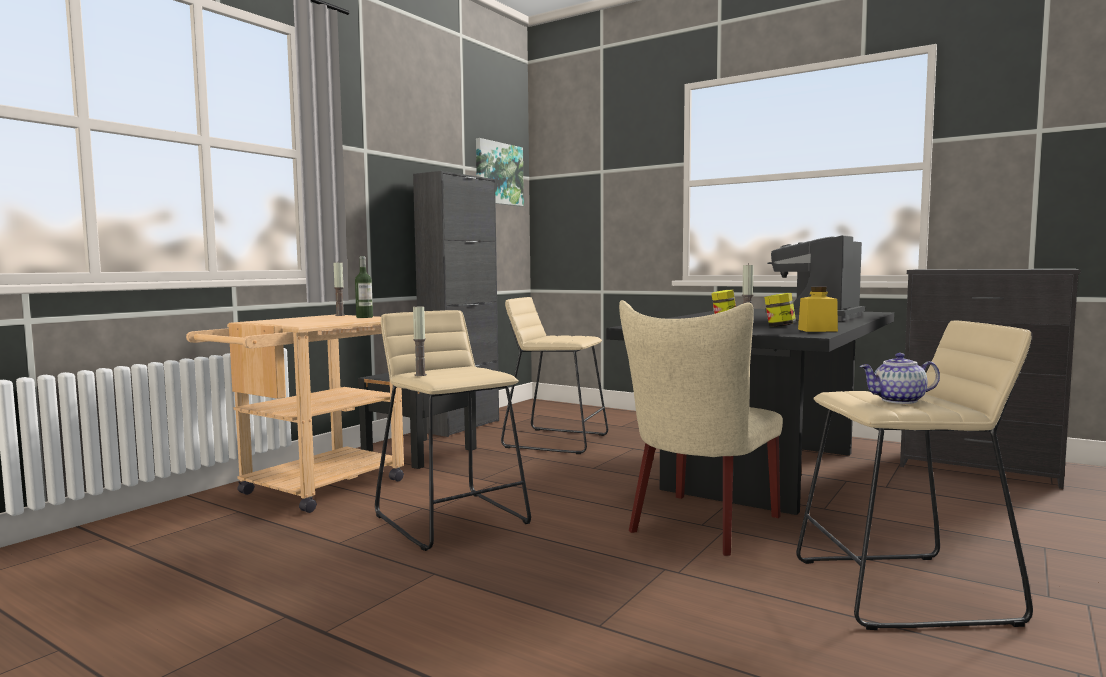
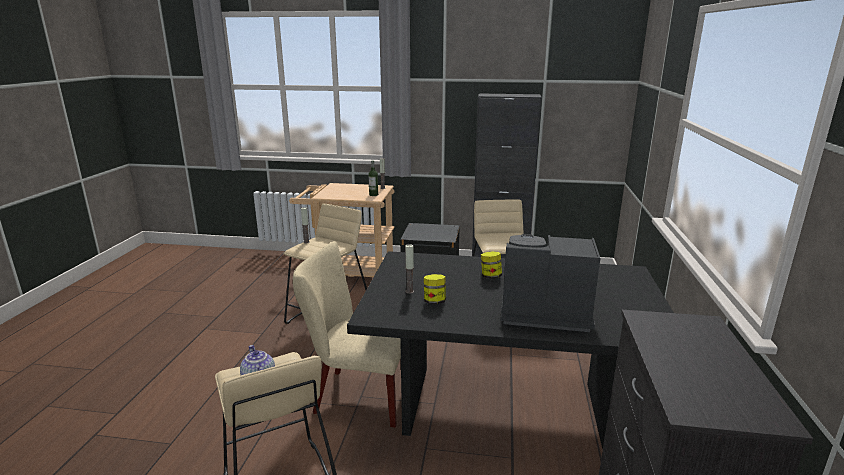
camera: 65 degrees right, 15 degrees up
picture [476,138,524,206] -> none
yellow jar [798,287,838,332] -> none

